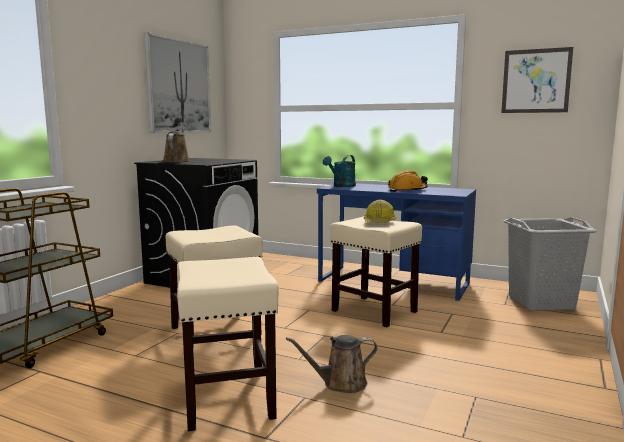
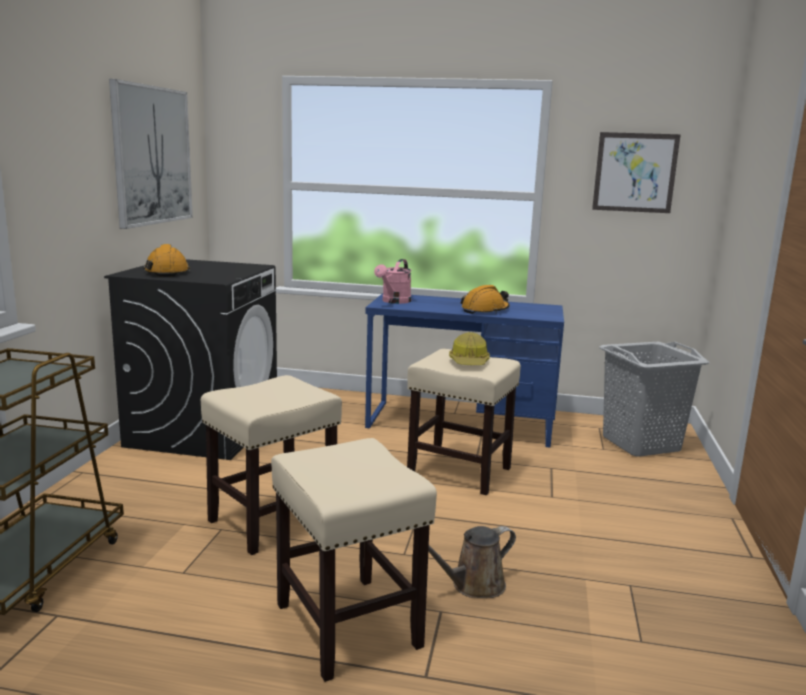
camera: 15 degrees left, 5 degrees up
brown watering can [163,127,190,162] -> orange hard hat [144,244,190,277]
turquoise watering can [323,155,356,187] -> pink watering can [374,259,411,304]

